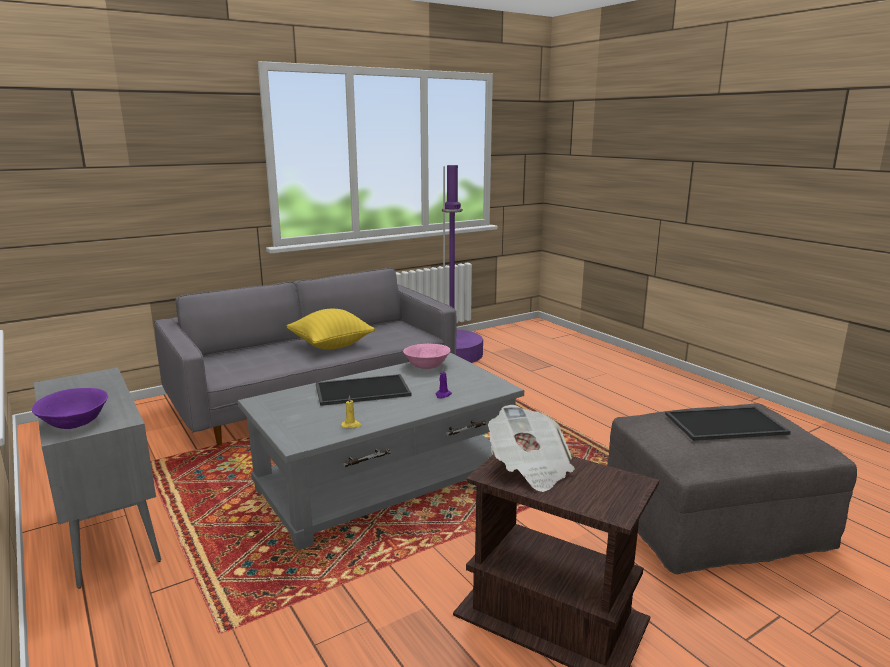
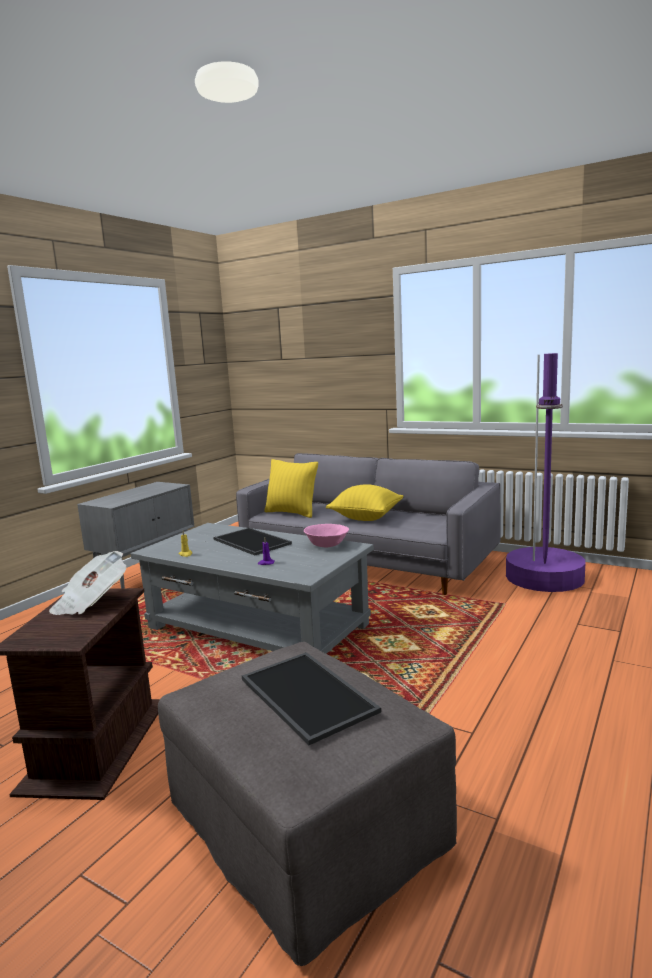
camera: 65 degrees right, 5 degrees down
purple bowl [32,388,108,429] -> none
none -> yellow pillow [264,459,318,518]

